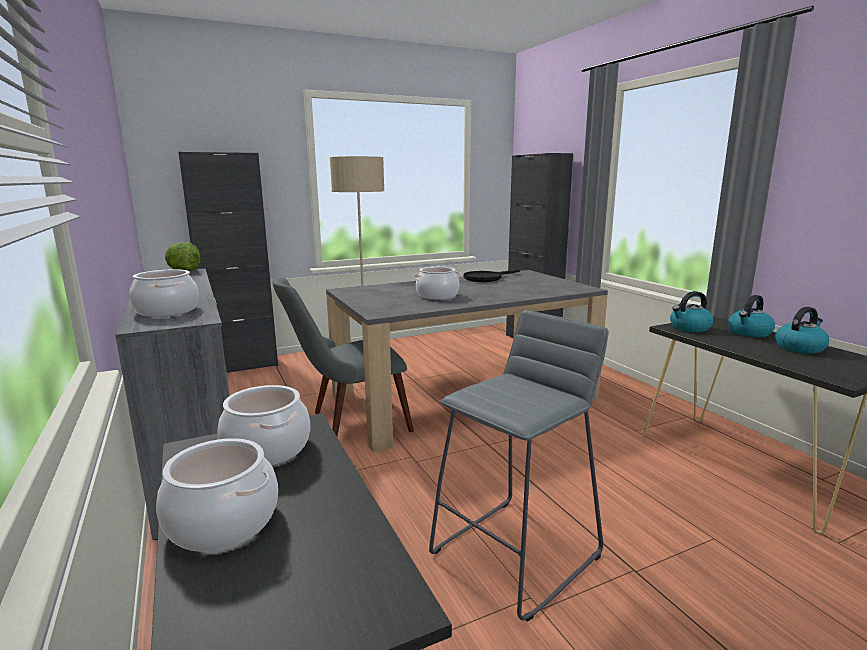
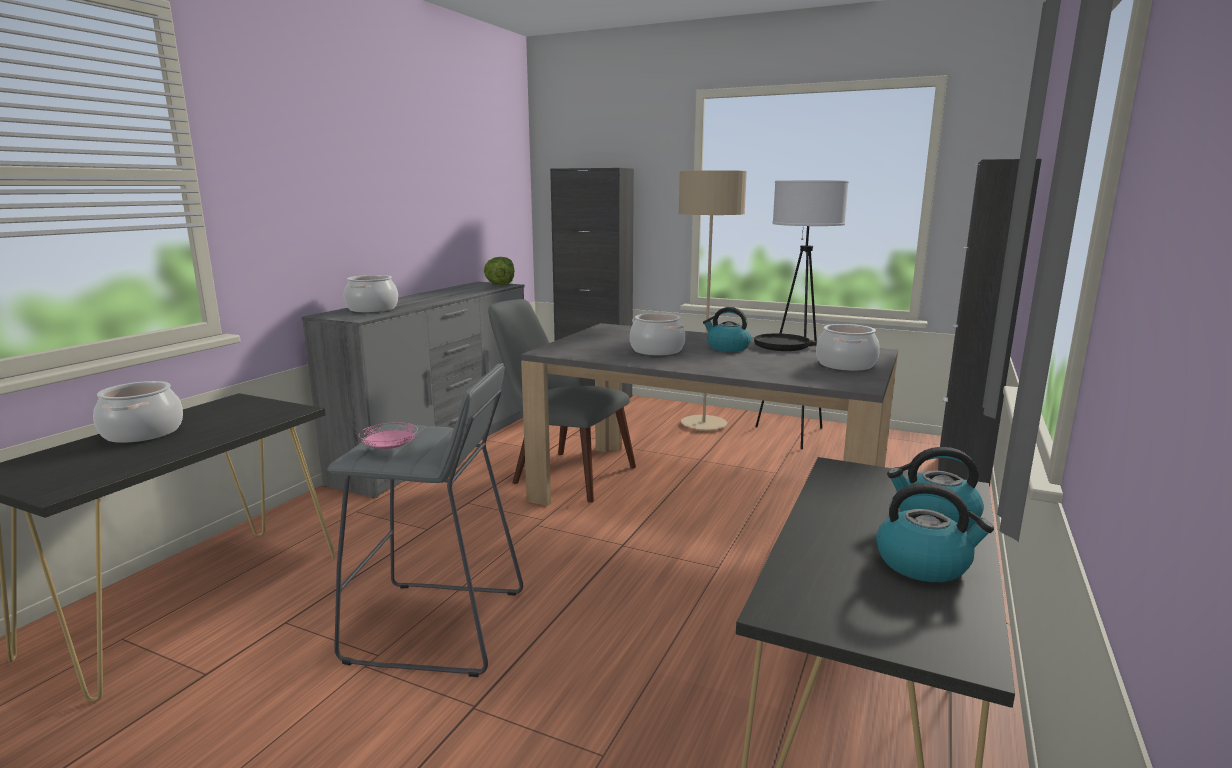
camera: 50 degrees right, 0 degrees up
cooking pot [218,385,311,465] -> cooking pot moved to [816,324,880,371]
kettle [670,291,714,332] -> kettle moved to [703,307,751,352]
none -> pink plate [358,422,418,450]
none -> white floor lamp [755,180,849,449]

